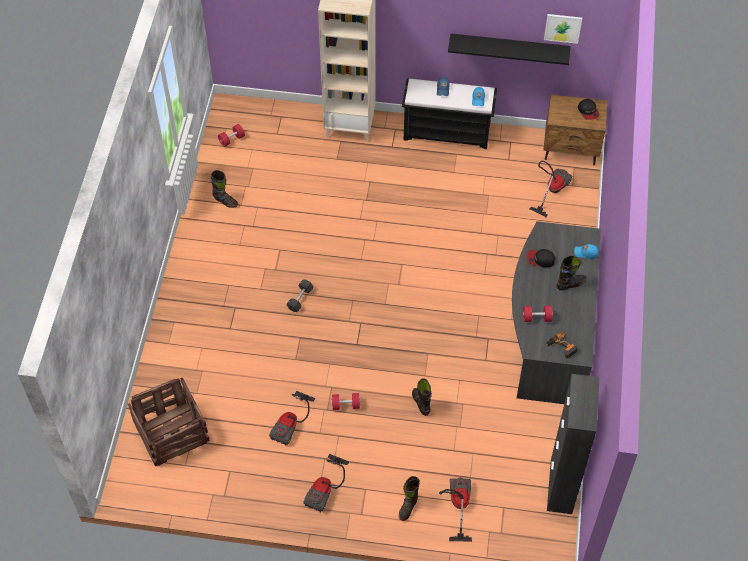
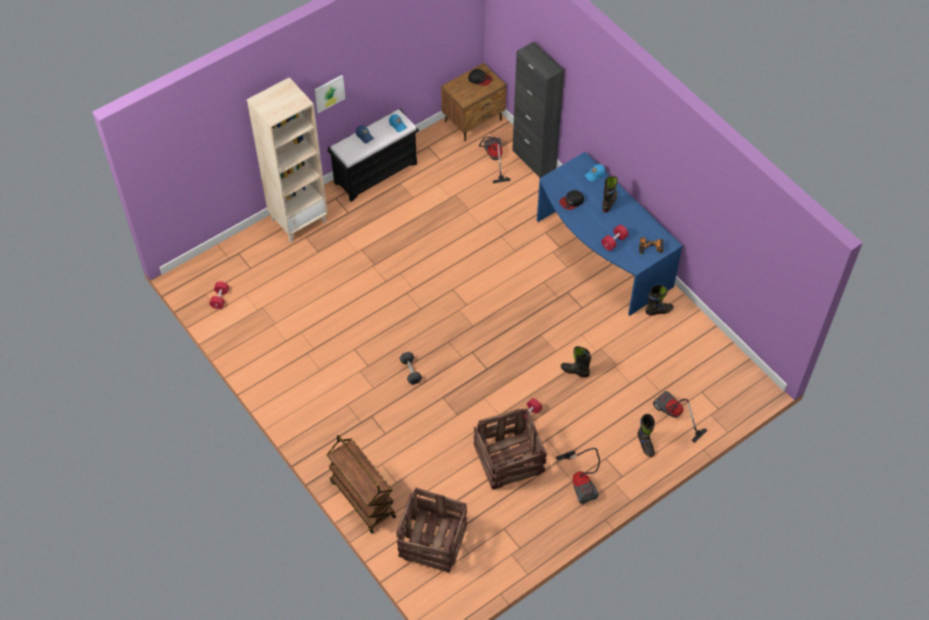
camera: 45 degrees left, 0 degrees up
black boot [210,170,238,208] -> black boot moved to [645,285,674,316]
vacuum cleaner [269,391,315,446] -> crate [474,409,547,489]
black shelf [448,34,571,65] -> none
grey desk [512,221,601,404] -> blue desk [537,152,683,316]
picture [544,14,582,44] -> picture moved to [314,75,345,113]
black cabinet [547,374,600,514] -> black cabinet moved to [512,42,564,178]
none -> brown cart [326,435,396,533]

